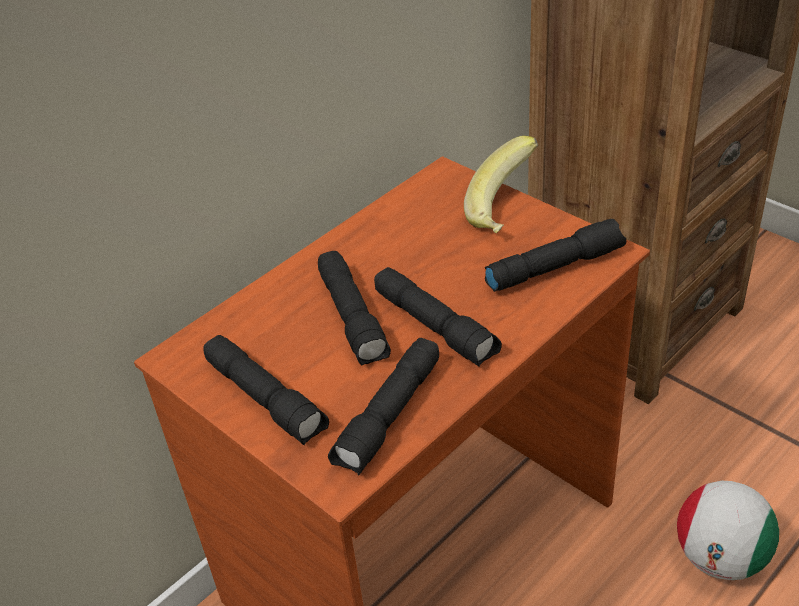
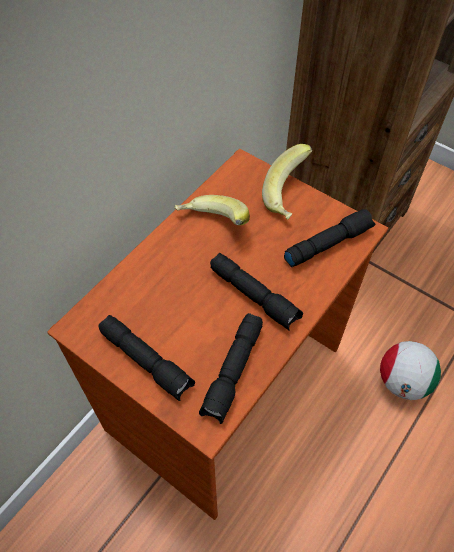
camera: 10 degrees left, 15 degrees up
black flashlight [318,251,391,365] -> none
none -> banana [174,195,250,225]

